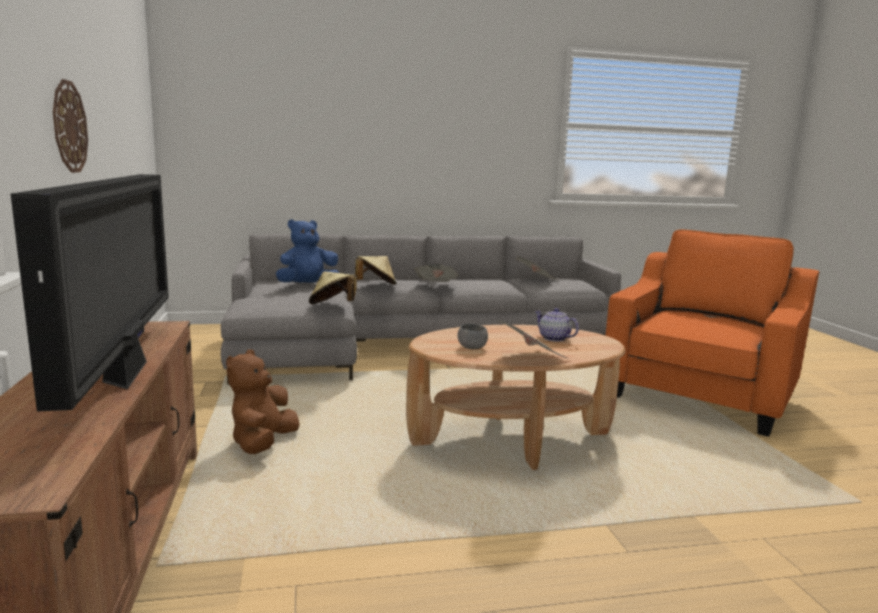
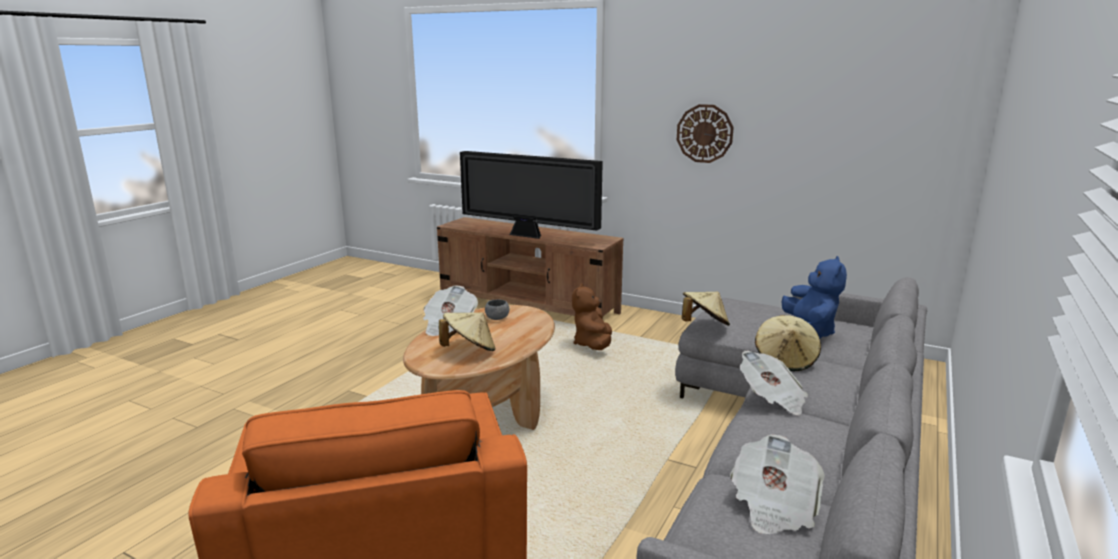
camera: 130 degrees right, 5 degrees up
brown plush toy [226,349,300,454] -> brown plush toy turned 135 degrees counterclockwise [572,283,612,350]
teapot [535,308,579,342] -> beige hat [439,312,496,351]

